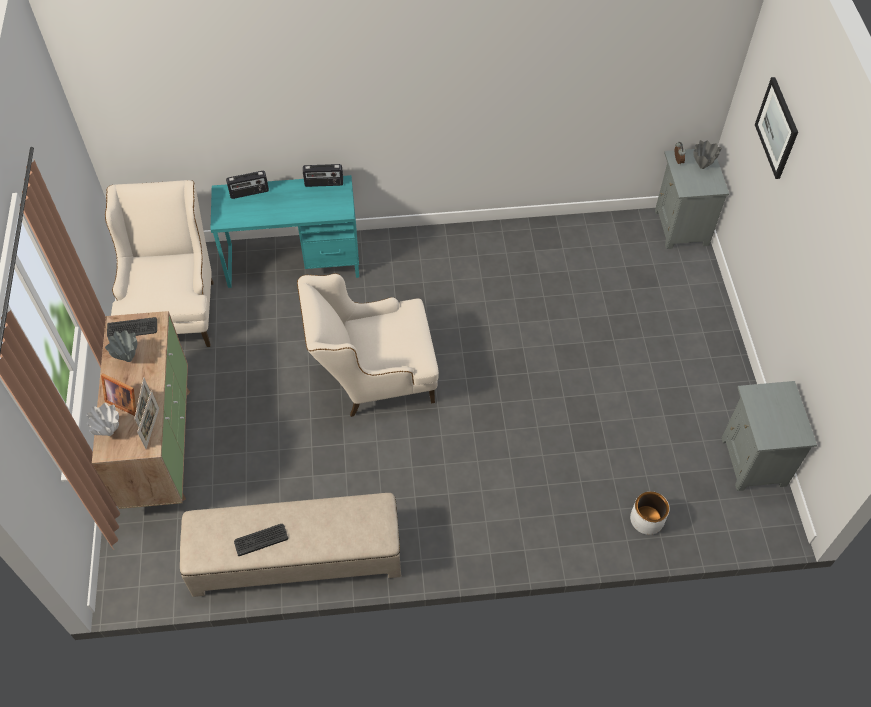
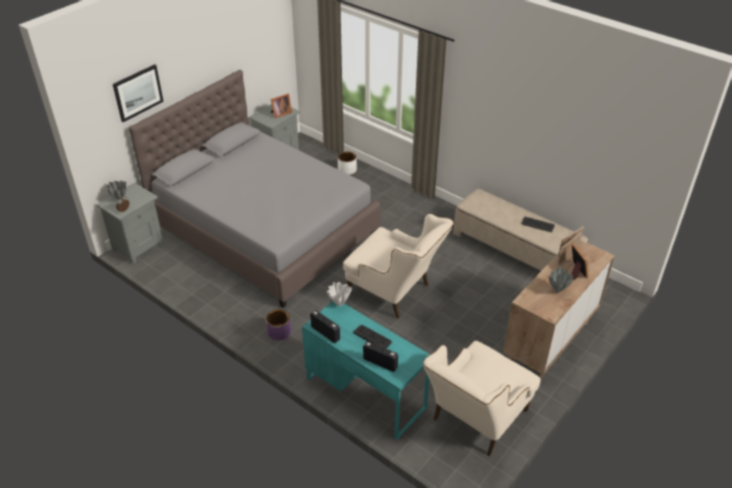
camera: 135 degrees left, 15 degrees down
white vase [86,403,119,436] -> white vase moved to [327,282,352,307]
keyboard [107,317,157,337] -> keyboard moved to [354,325,392,348]
none -> grey bed [129,70,380,308]
none -> purple planter [266,309,291,340]
none -> picture frame [271,94,293,118]

